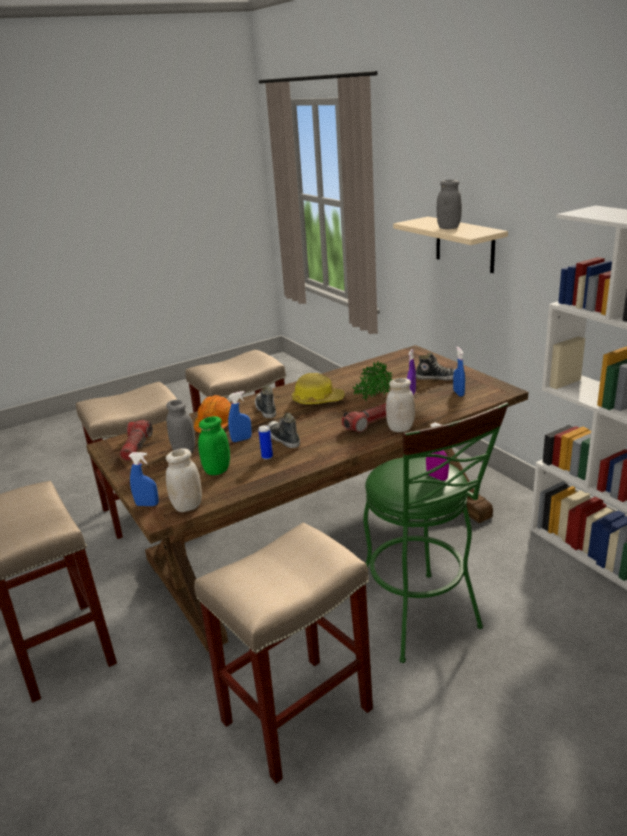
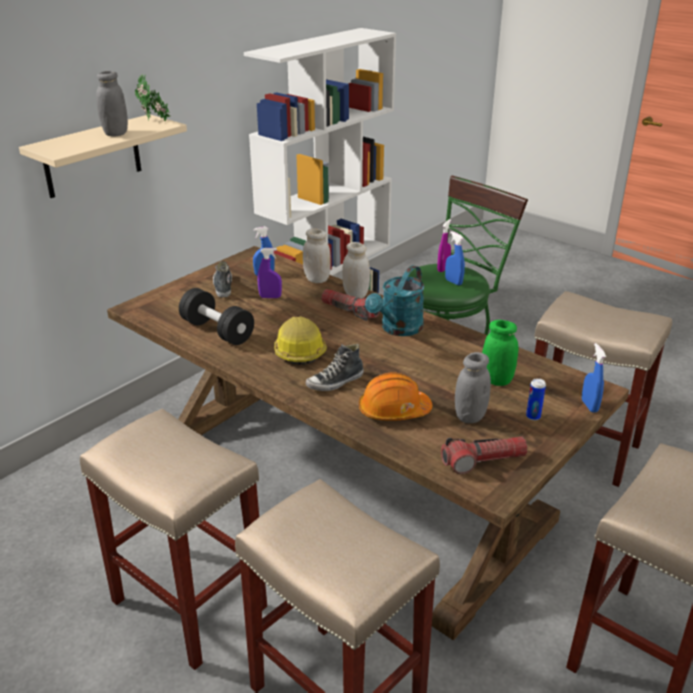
camera: 110 degrees left, 5 degrees up
white jar [166,448,202,512] -> white jar moved to [303,228,331,283]
blue spray bottle [228,391,252,442] -> blue spray bottle moved to [445,231,465,285]
can [258,425,273,460] -> can moved to [526,378,546,420]
shoe [267,413,300,448] -> none
potted plant [353,361,393,401] -> potted plant moved to [135,74,171,121]
none -> black dumbbell [179,288,254,345]
none -> turquoise watering can [365,265,424,336]

